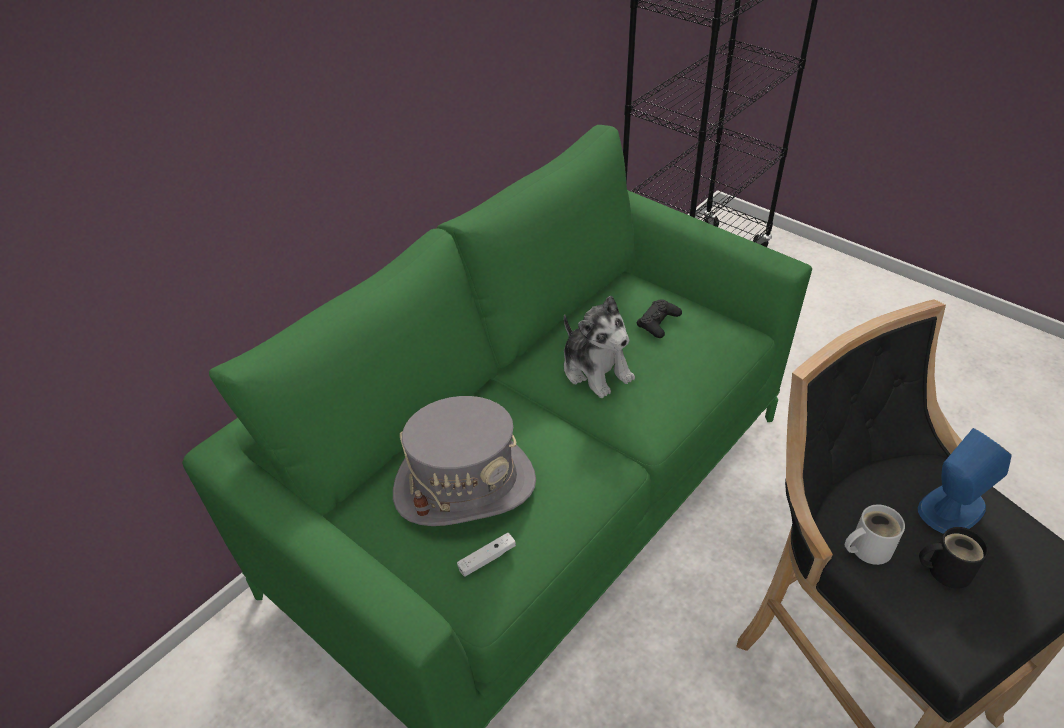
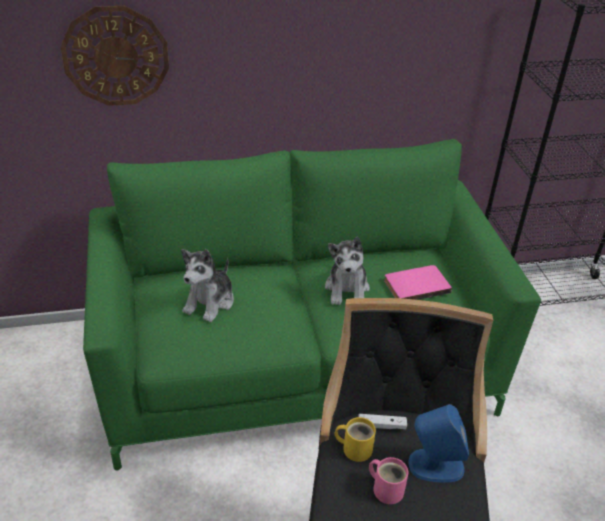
camera: 35 degrees right, 5 degrees down
grey hat [393,396,536,526] -> plush toy [181,249,234,322]
white game controller [457,533,516,577] -> white game controller moved to [358,414,407,429]
black game controller [637,299,682,338] -> pink book [384,265,452,300]
white mug [845,504,905,565] -> yellow mug [335,417,376,462]
black mug [919,527,988,589] -> pink mug [369,457,408,504]
none -> wall clock [60,6,169,106]

